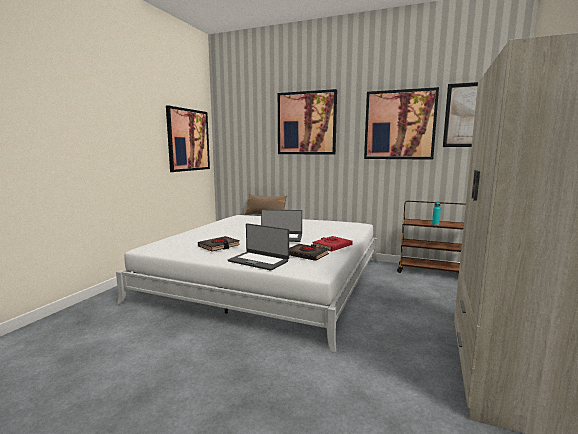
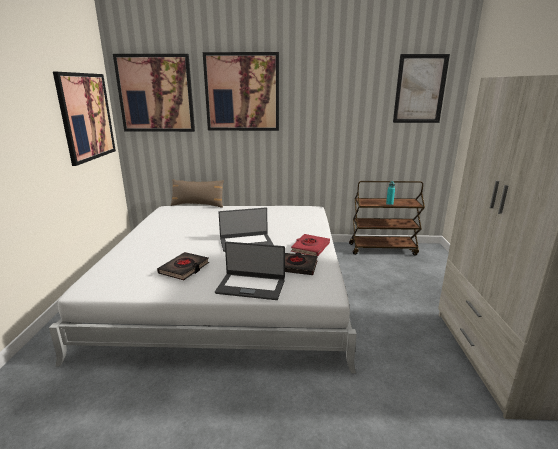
camera: 20 degrees left, 10 degrees up
picture [364,87,439,160] -> picture moved to [113,54,195,132]

